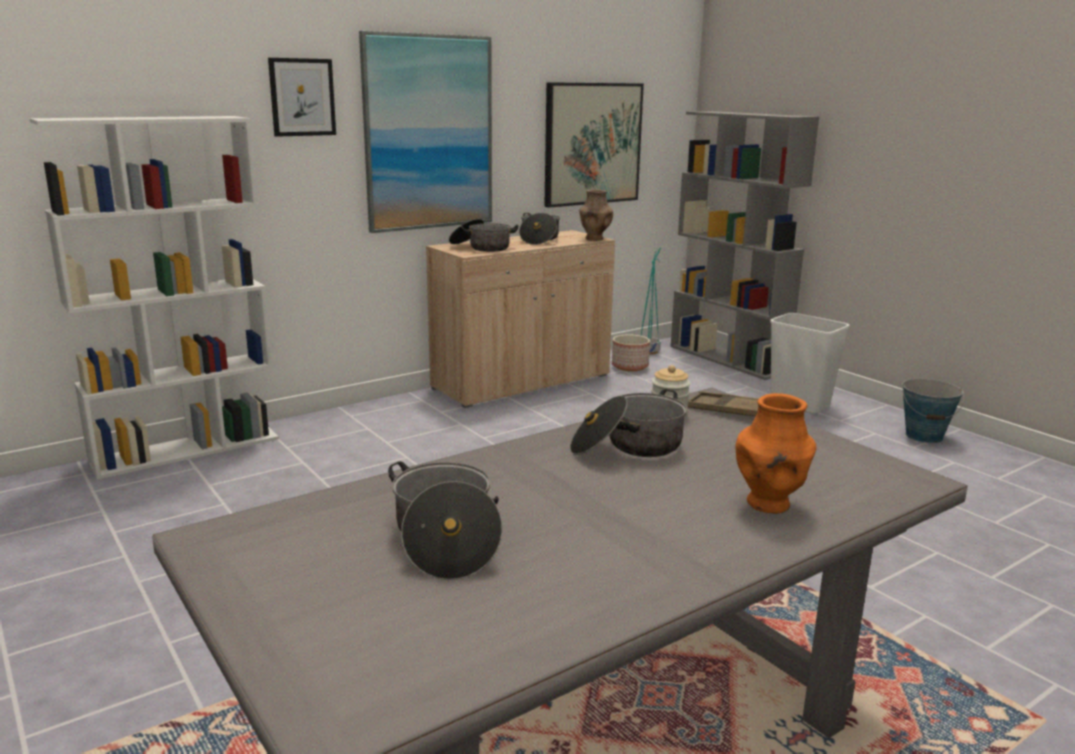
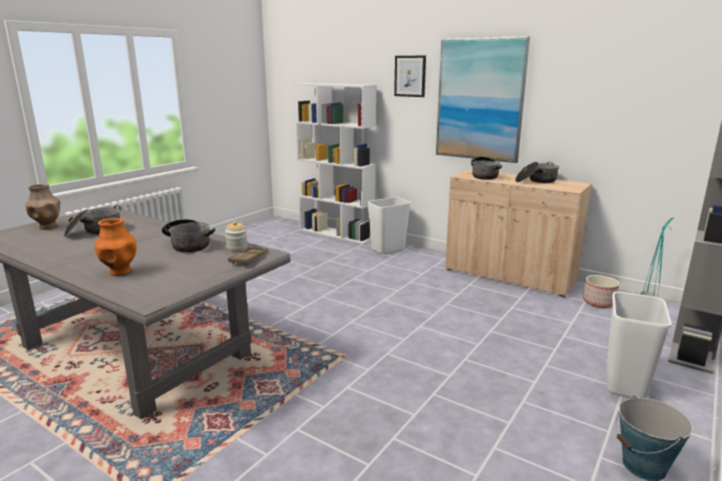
camera: 70 degrees right, 0 degrees up
picture [544,82,644,208] -> none
brown vase [579,189,613,241] -> brown vase moved to [25,184,60,229]
none -> white trash can [367,197,411,254]

